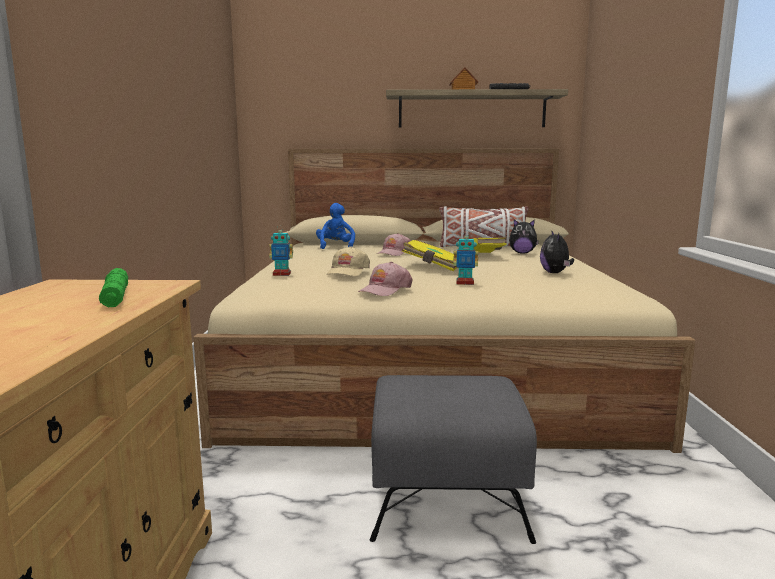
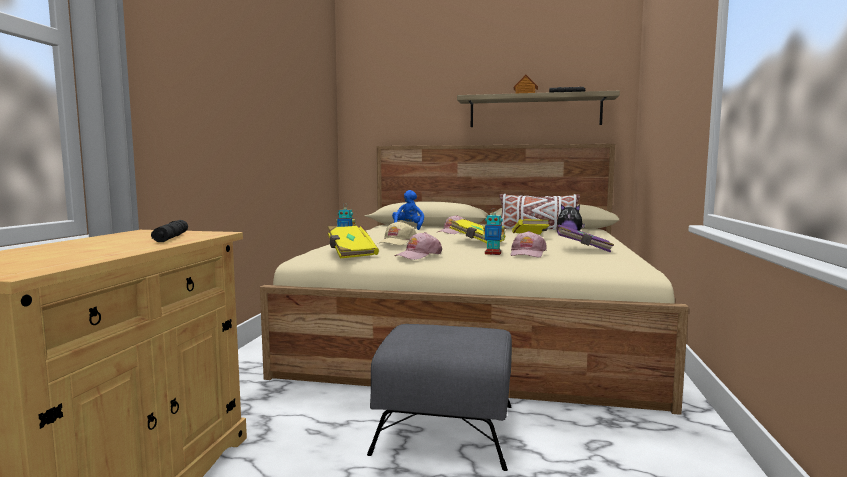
camera: 10 degrees right, 5 degrees down
green flashlight [99,268,128,307] -> black flashlight [151,220,188,242]
plush toy [540,230,574,273] -> purple book [556,225,614,253]
none -> yellow book [327,226,379,259]
none -> pink cap [510,231,546,257]

